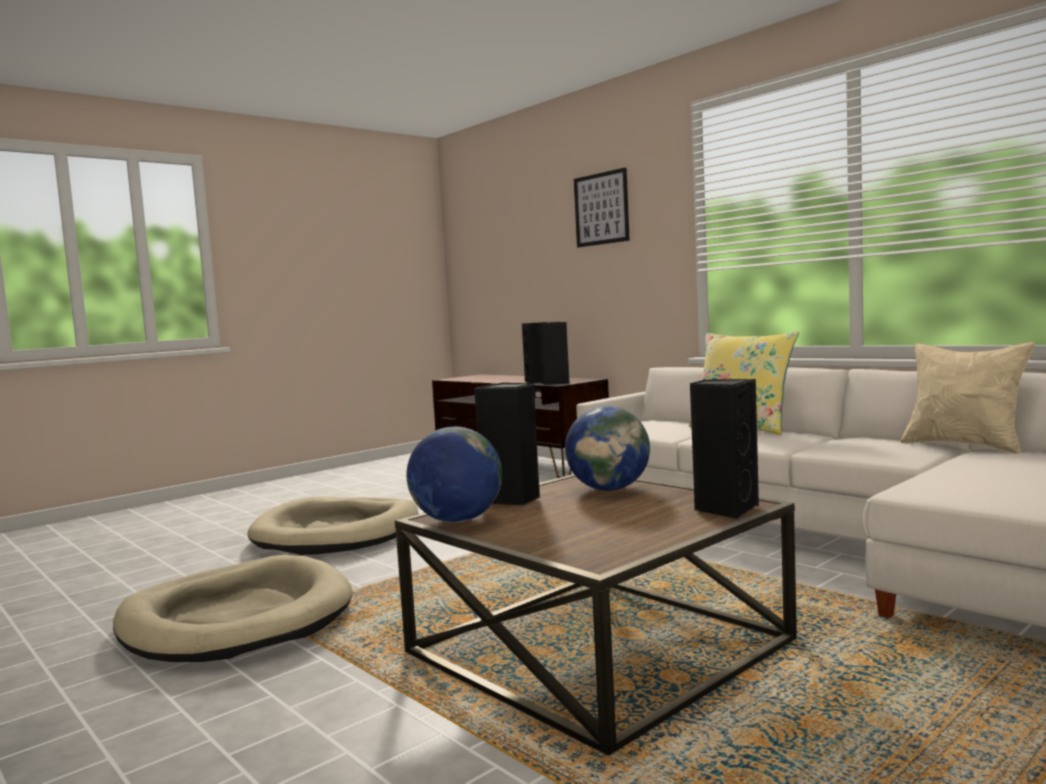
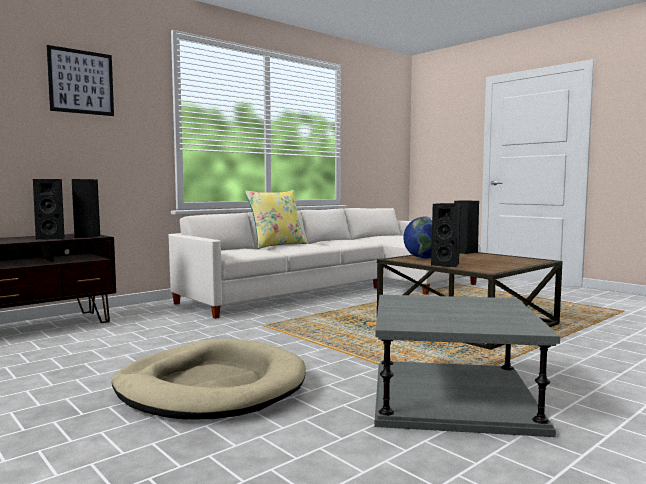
camera: 90 degrees left, 0 degrees up
beige dog bed [113,555,353,662] -> grey side table [375,295,560,437]
globe [406,427,502,523] -> none
beige pillow [900,342,1035,453] -> none

